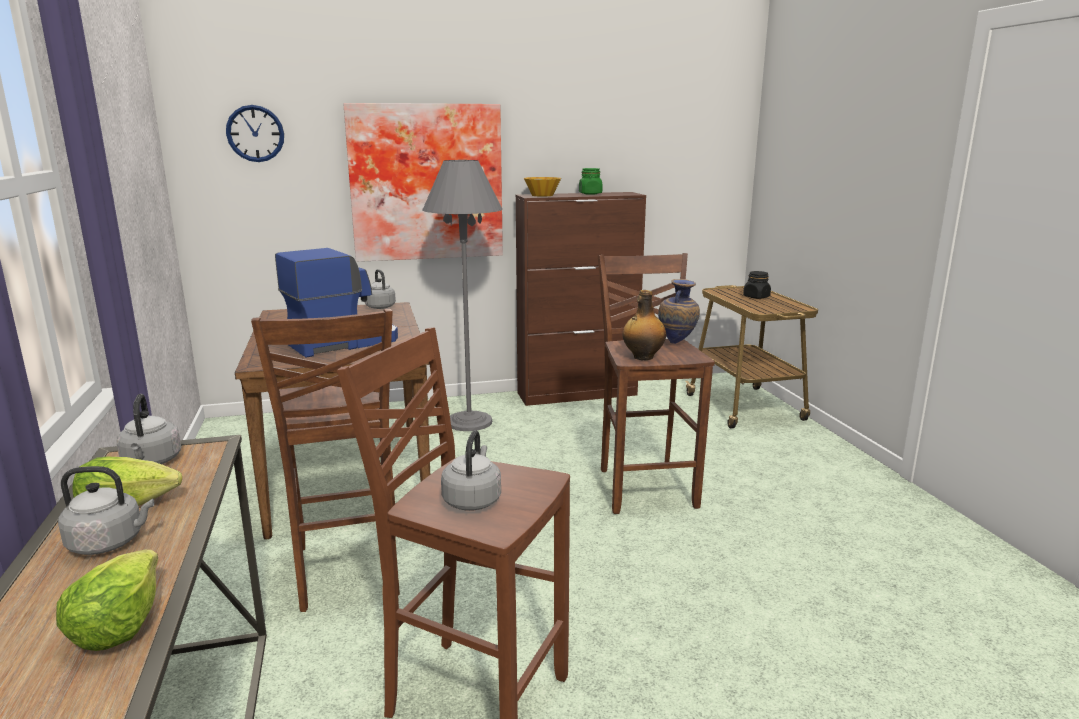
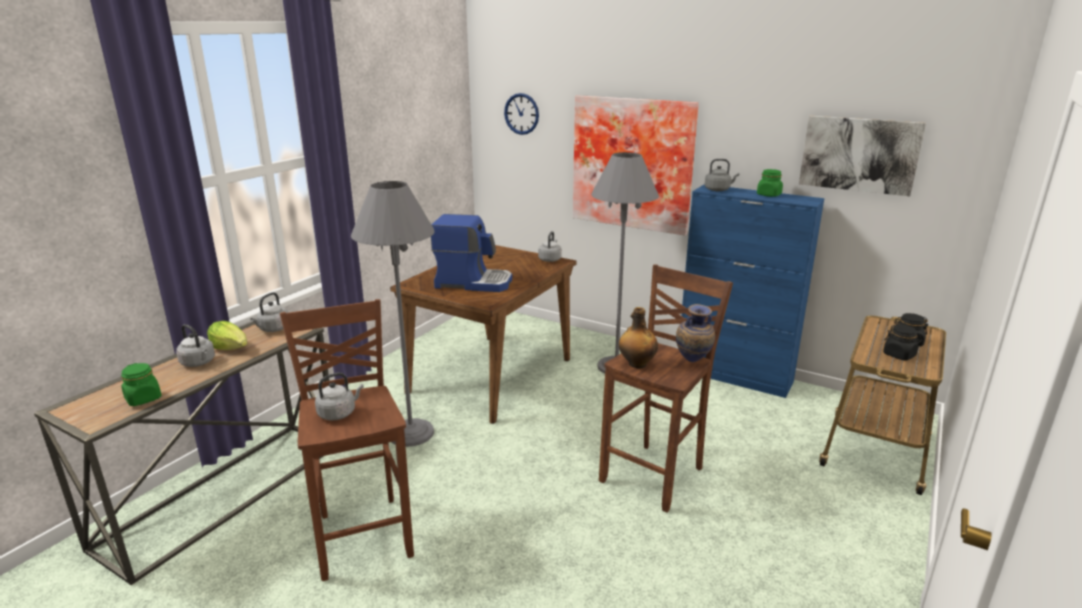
camera: 45 degrees right, 5 degrees up
lettuce [56,550,158,651] -> green jar [121,363,162,406]
brown stool [251,309,400,612] -> grey floor lamp [351,181,435,447]
brown cabinet [516,192,646,406] -> blue cabinet [678,185,825,398]
bowl [524,177,561,197] -> grey kettle [704,159,739,191]
none -> picture [799,116,926,196]
none -> black jar [883,325,922,361]

